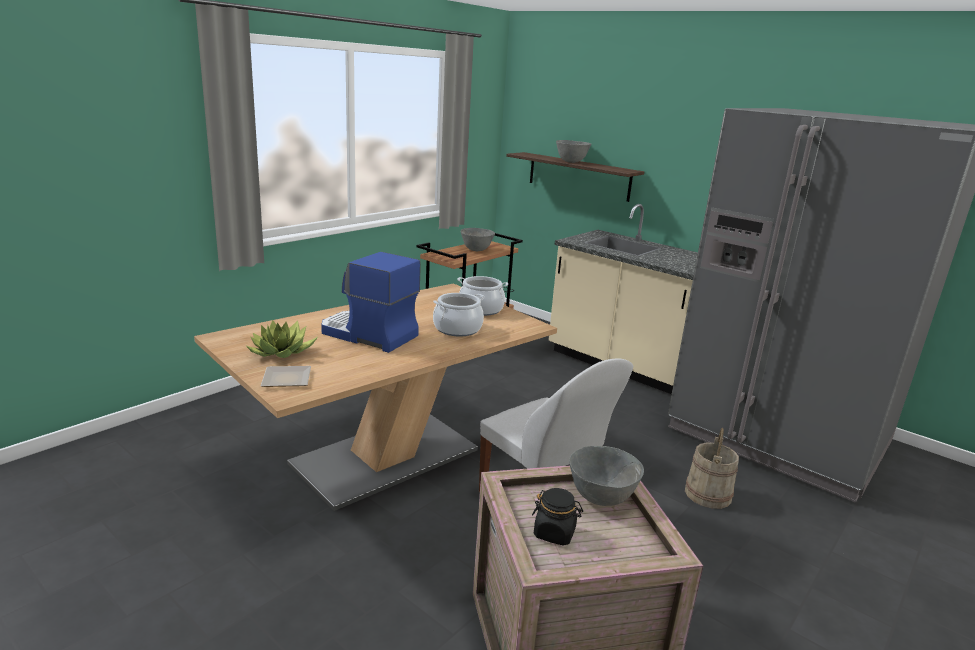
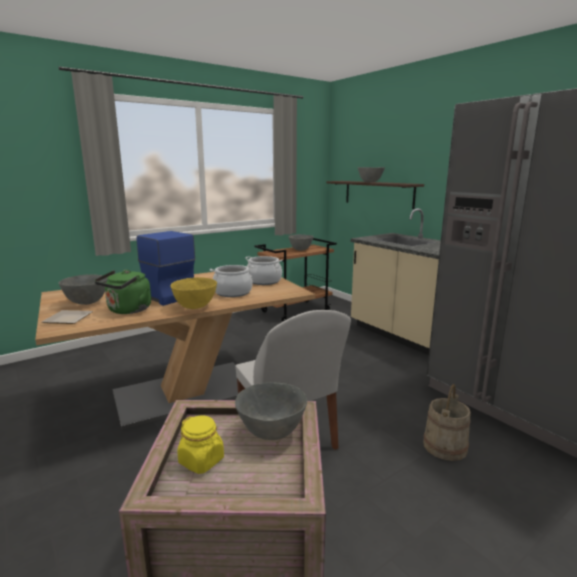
camera: 15 degrees right, 5 degrees down
potted plant [245,320,318,358] -> grey bowl [59,274,107,305]
black jar [532,488,583,546] -> yellow jar [177,416,224,474]
none -> green kettle [94,270,151,314]
none -> yellow bowl [170,277,217,309]

